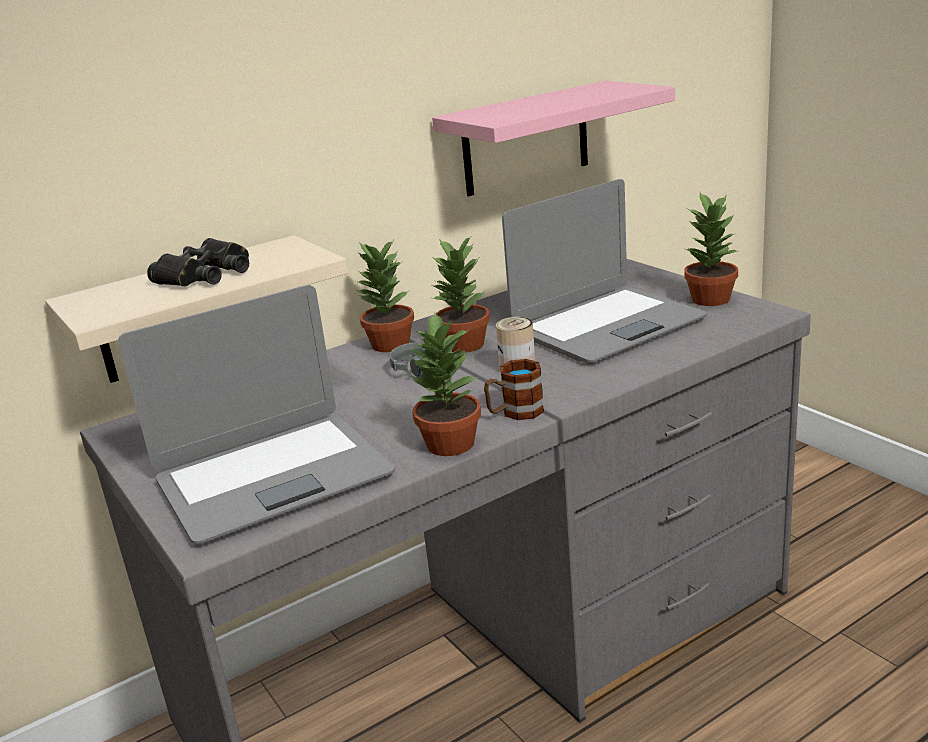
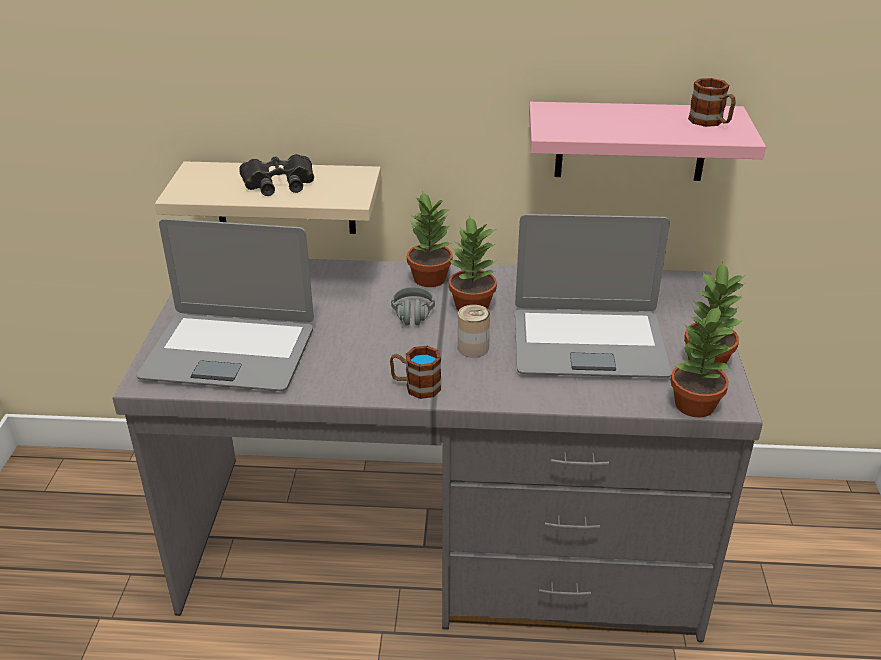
camera: 35 degrees right, 10 degrees up
potted plant [409,313,481,456] -> potted plant moved to [670,306,736,418]
none -> mug [688,78,736,127]

